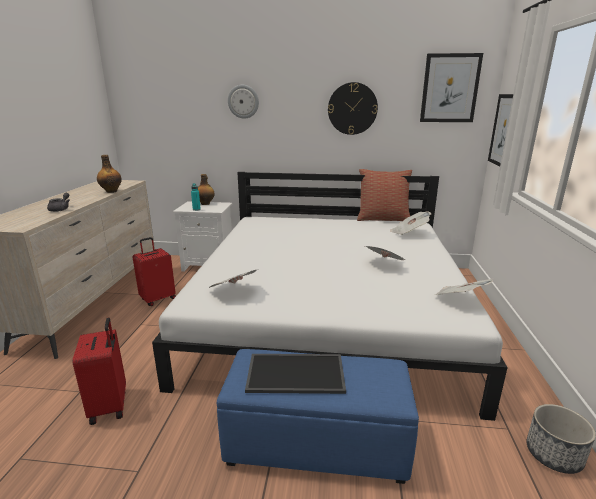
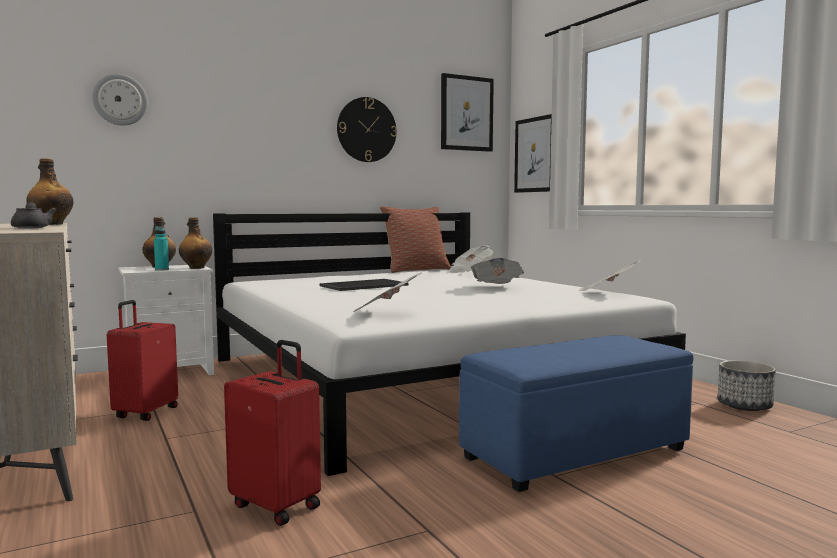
camera: 35 degrees left, 15 degrees down
wall clock [228,85,259,119] -> wall clock moved to [92,73,148,126]
tray [245,354,346,394] -> tray moved to [319,279,408,291]
none -> bottle [179,217,212,269]

